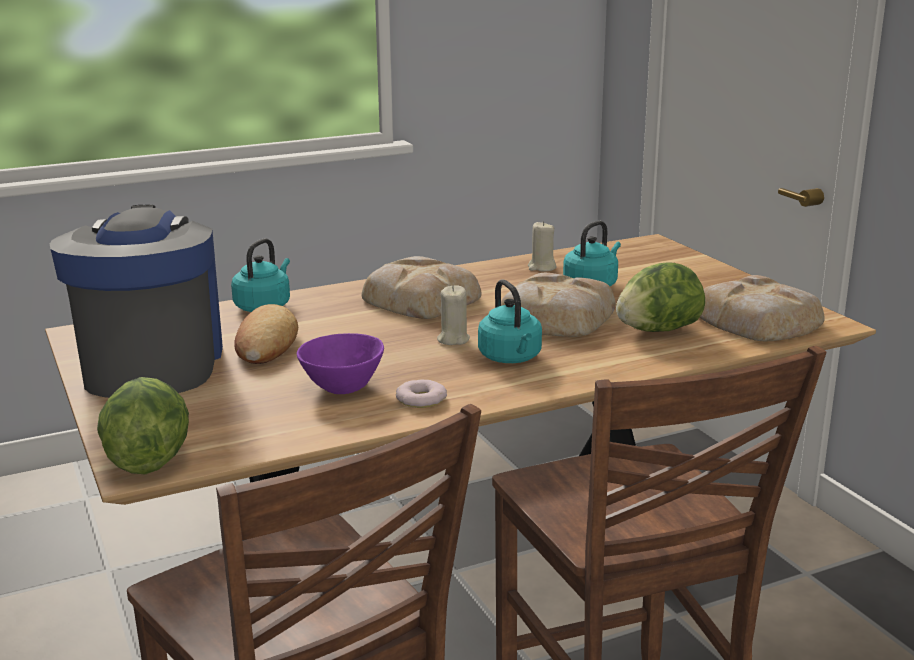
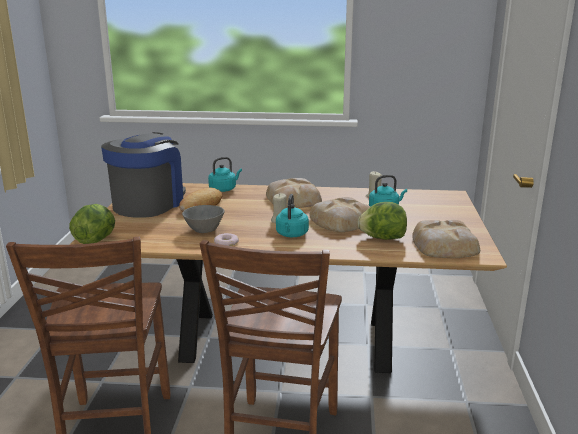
camera: 30 degrees right, 0 degrees up
purple bowl [297,333,384,394] -> grey bowl [182,205,225,233]

